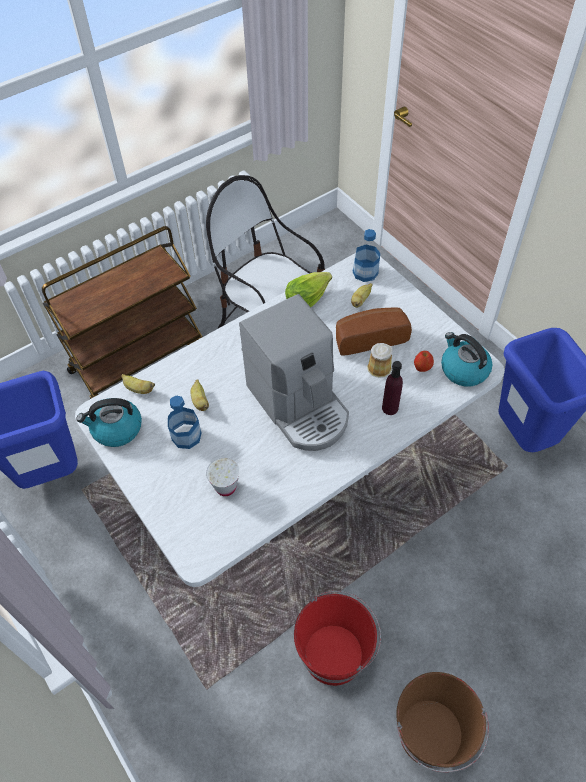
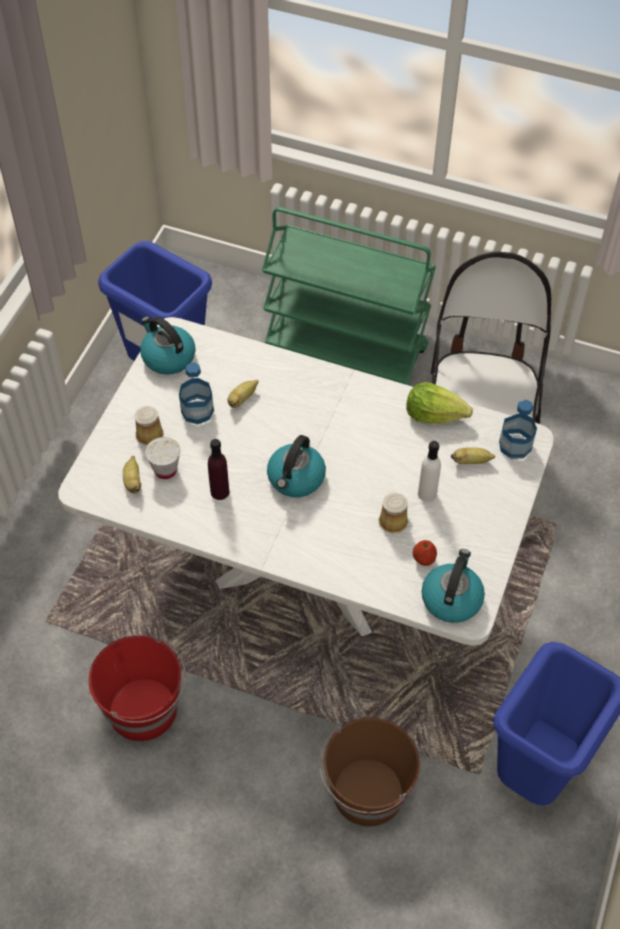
camera: 55 degrees right, 0 degrees up
brown cart [42,226,202,400] -> green cart [262,207,436,386]
banana [122,374,155,394] -> banana moved to [123,456,141,493]
coffee machine [239,294,349,451] -> kettle [267,435,326,497]
bread [336,307,412,356] -> white bottle [418,441,441,502]
purple bottle [382,361,403,415] -> purple bottle moved to [208,439,229,500]
brown bucket [396,672,489,772] -> brown bucket moved to [319,718,420,827]
none -> mug [135,406,164,446]

